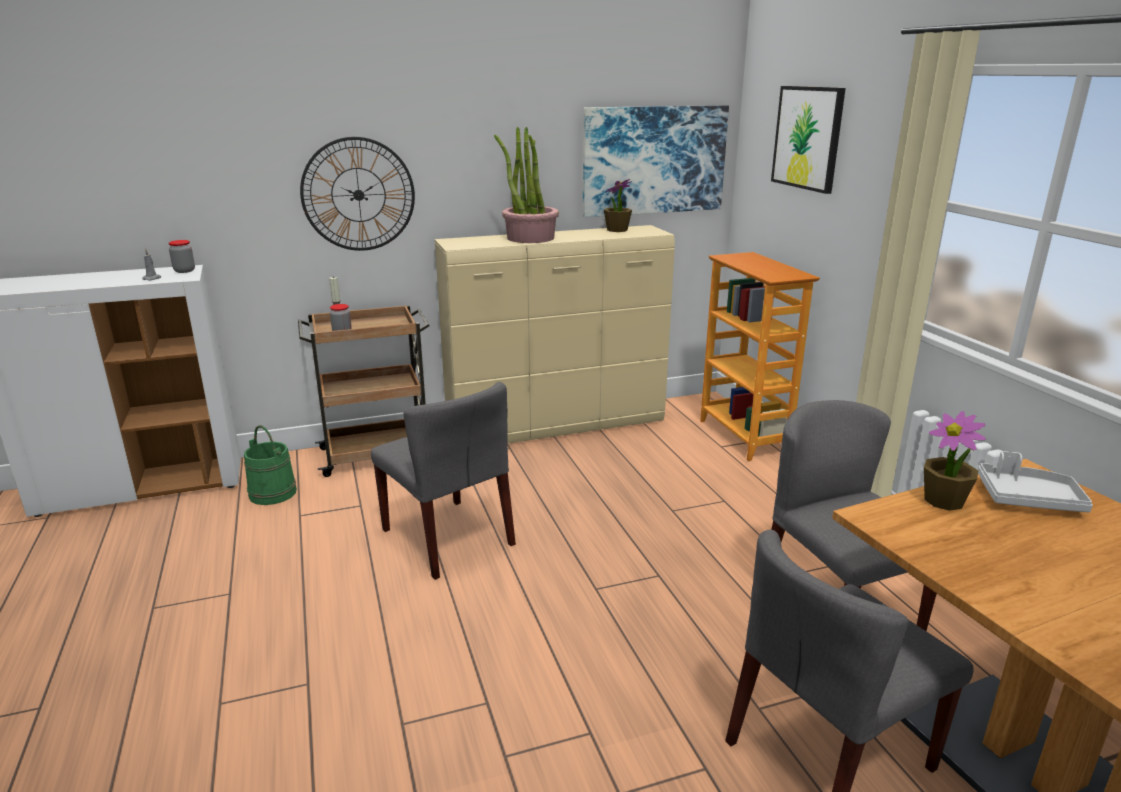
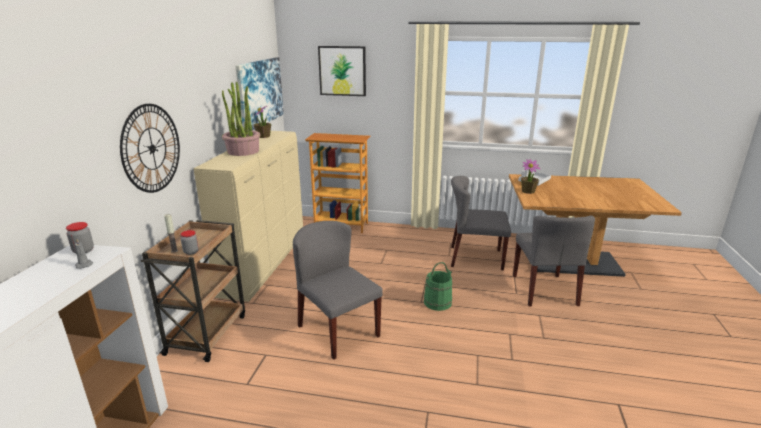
camera: 60 degrees left, 0 degrees up
green bucket [244,425,297,505] -> green bucket moved to [424,262,452,311]
grey chair [371,382,516,580] -> grey chair turned 120 degrees counterclockwise [293,221,383,360]

